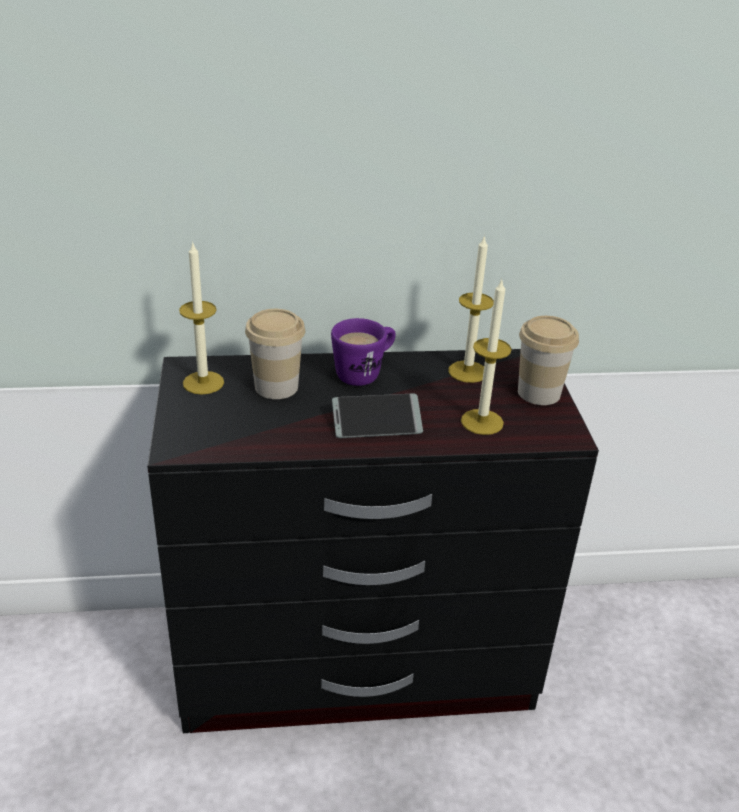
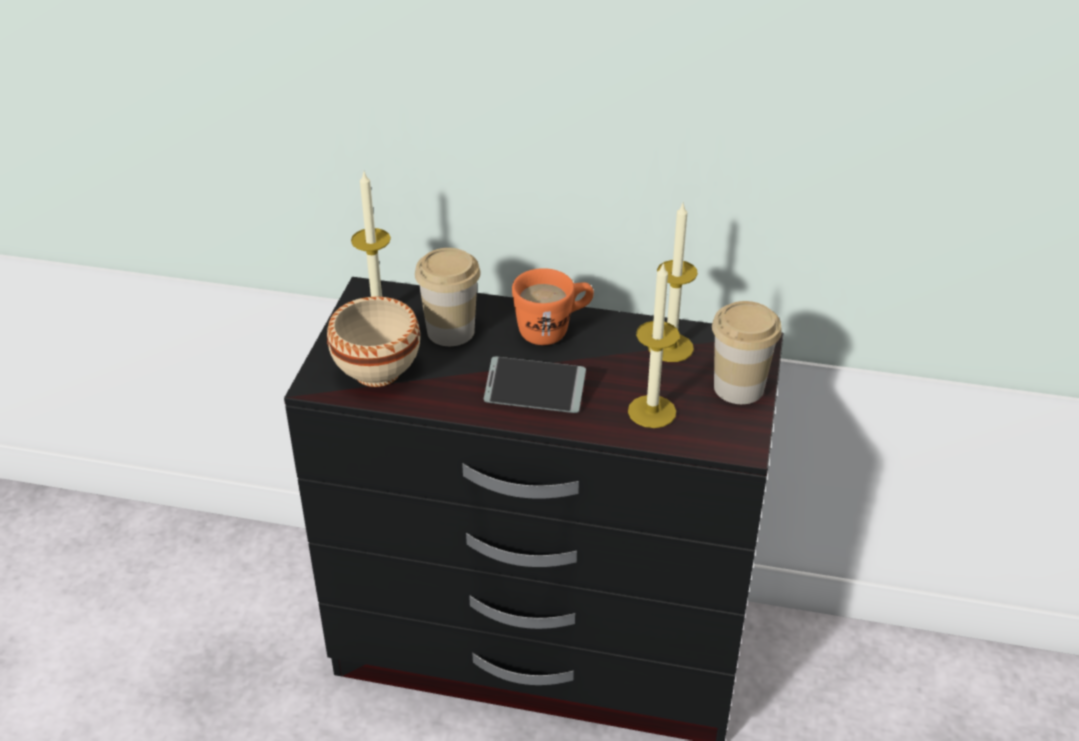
camera: 20 degrees right, 5 degrees up
purple mug [331,318,396,386] -> orange mug [512,268,594,345]
none -> beige bowl [327,296,420,387]

